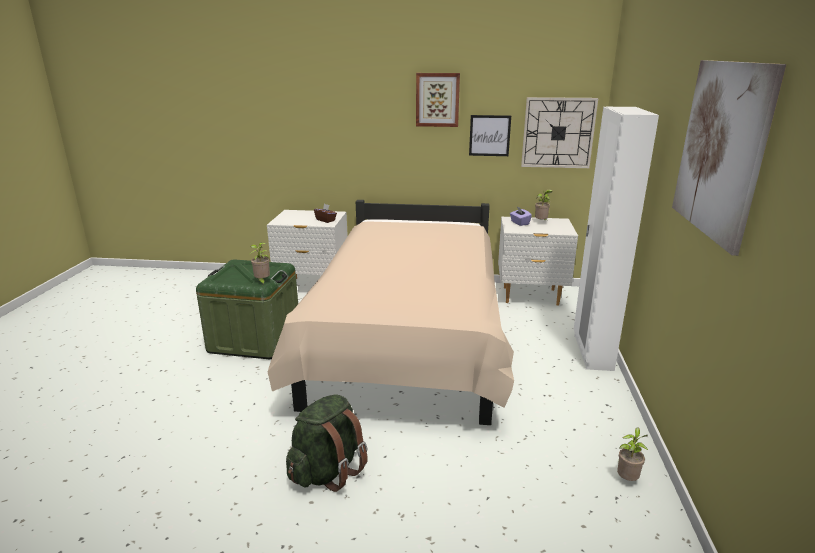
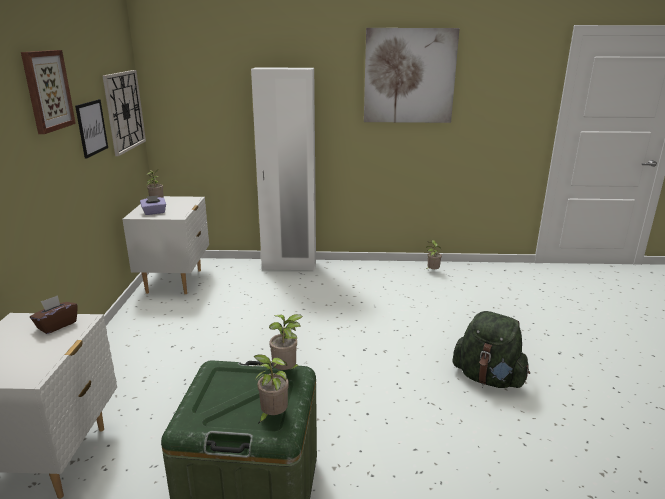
camera: 95 degrees left, 0 degrees up
beige bed [268,200,514,425] -> none
none -> potted plant [252,354,289,424]

